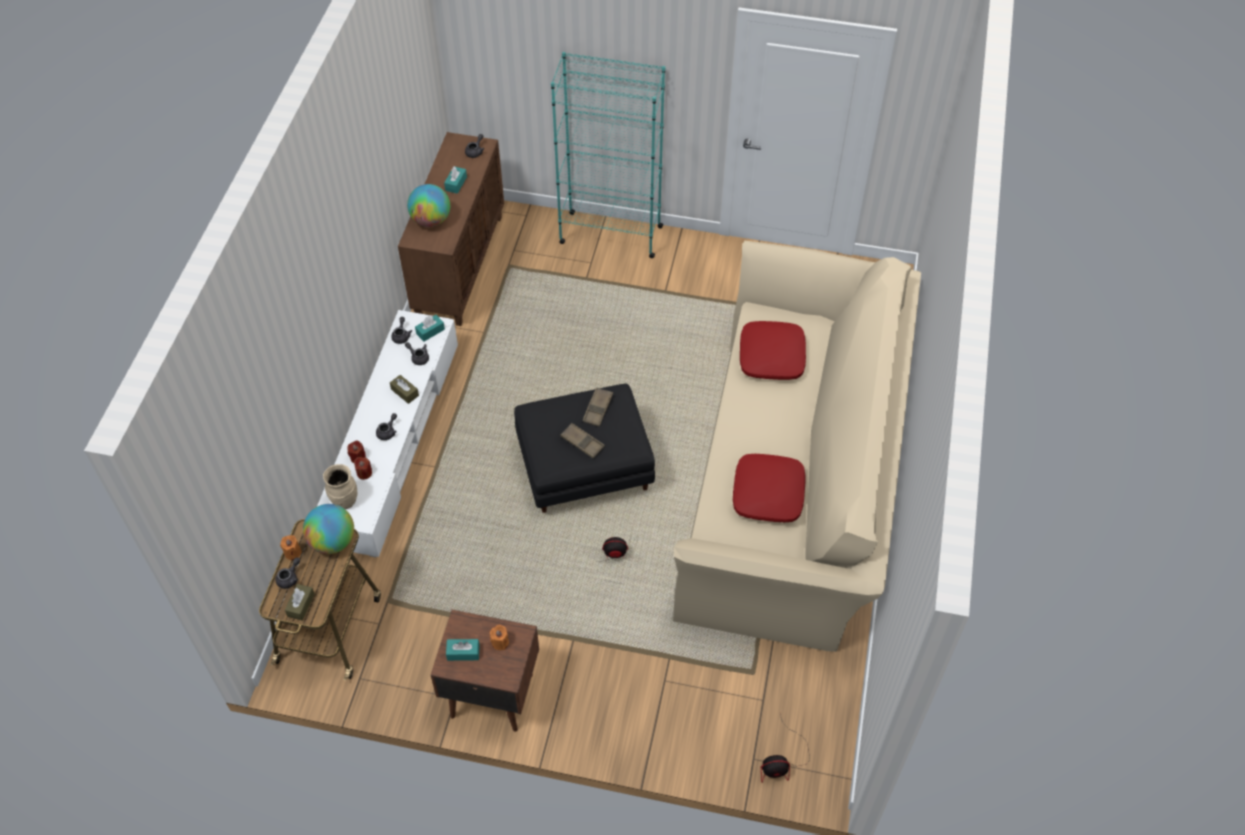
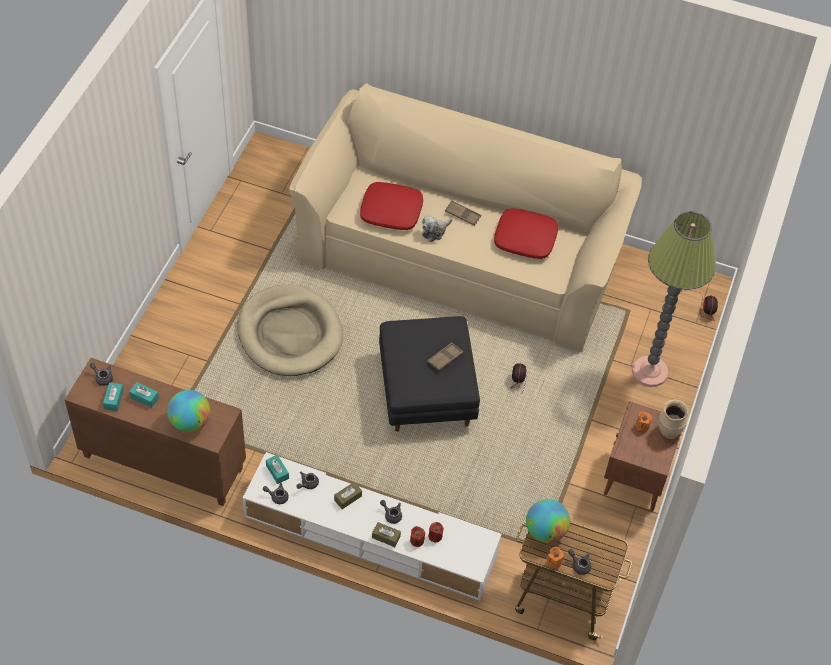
camera: 85 degrees left, 0 degrees up
brown tissue box [285,584,315,620] -> brown tissue box moved to [372,522,401,547]
beige vase [323,464,357,509] -> beige vase moved to [658,399,688,439]
turquoise tissue box [446,639,480,661] -> turquoise tissue box moved to [103,382,124,411]
turquoise bookcase [551,52,665,258] -> none
brown tray [582,387,613,427] -> brown tray moved to [445,200,481,226]
none -> beige dog bed [238,284,343,376]
none -> plush toy [422,215,452,242]
none -> floor lamp [632,211,716,387]

